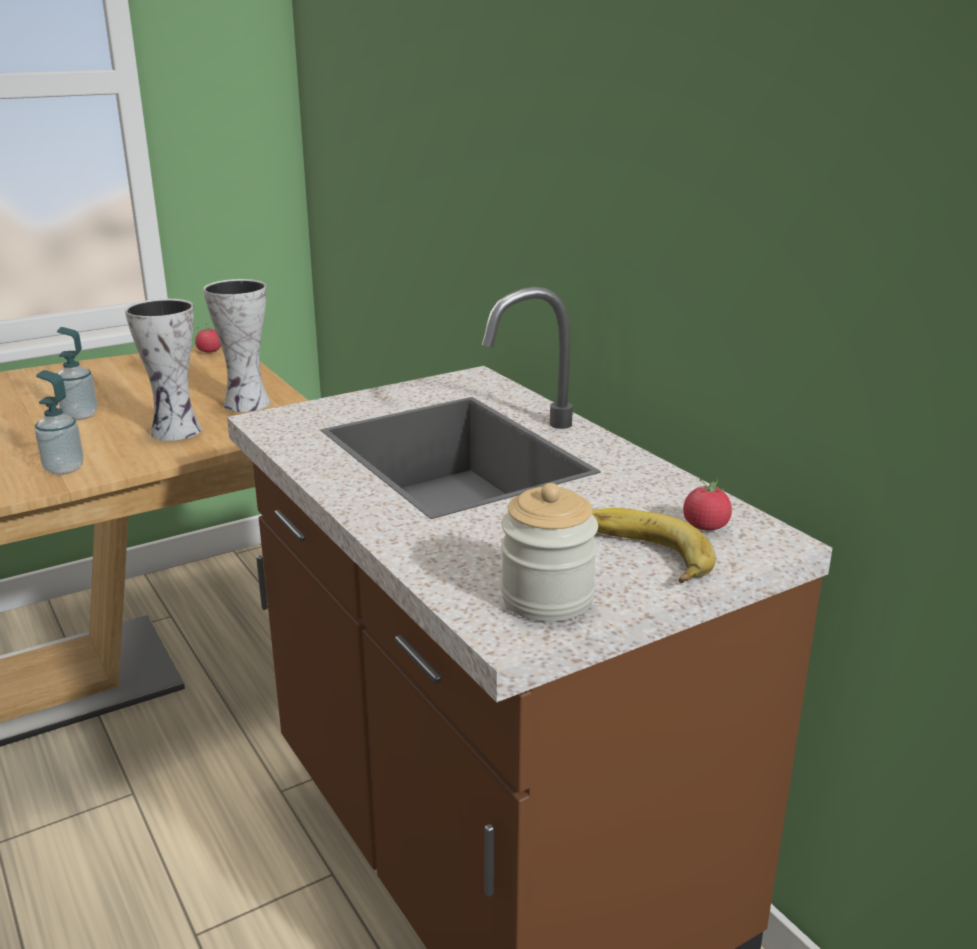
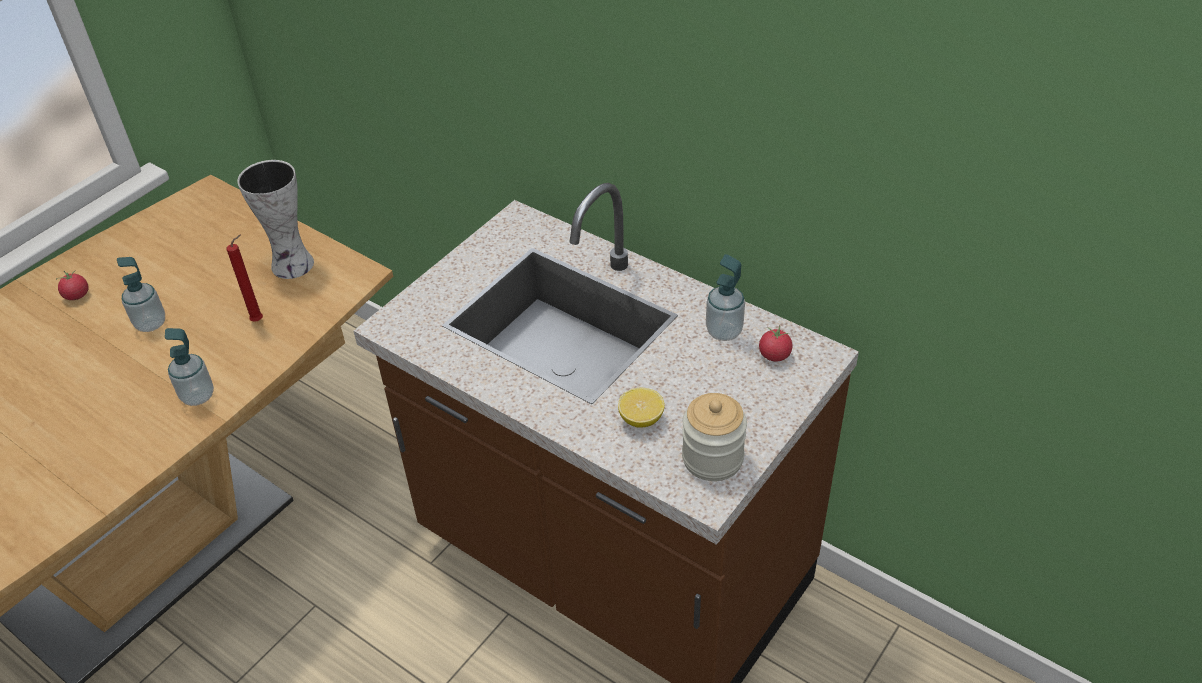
camera: 20 degrees left, 20 degrees up
vase [125,299,202,441] -> red candle [226,234,263,322]
tomato [195,324,221,353] -> tomato moved to [58,270,89,300]
banana [592,508,716,584] -> none
none -> lemon [618,388,665,428]
none -> soap dispenser [706,254,745,341]

